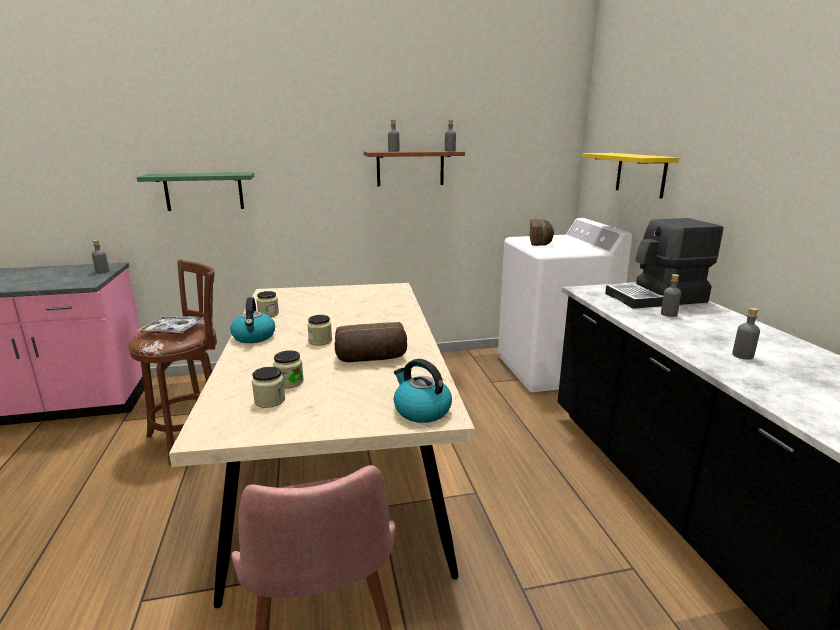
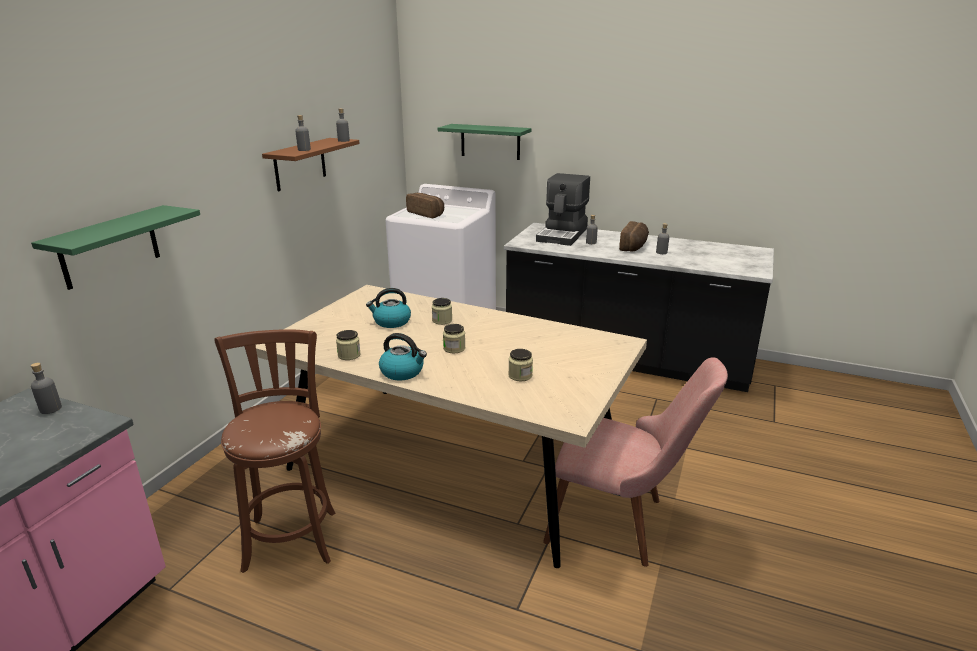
camera: 55 degrees left, 5 degrees up
tray [137,316,204,335] -> none
jar [252,367,285,408] -> jar moved to [432,298,452,325]
bread [335,322,407,362] -> bread moved to [619,221,649,252]
kettle [394,359,452,423] -> kettle moved to [366,288,411,328]
yellow shelf [582,153,679,199] -> green shelf [438,124,532,160]

